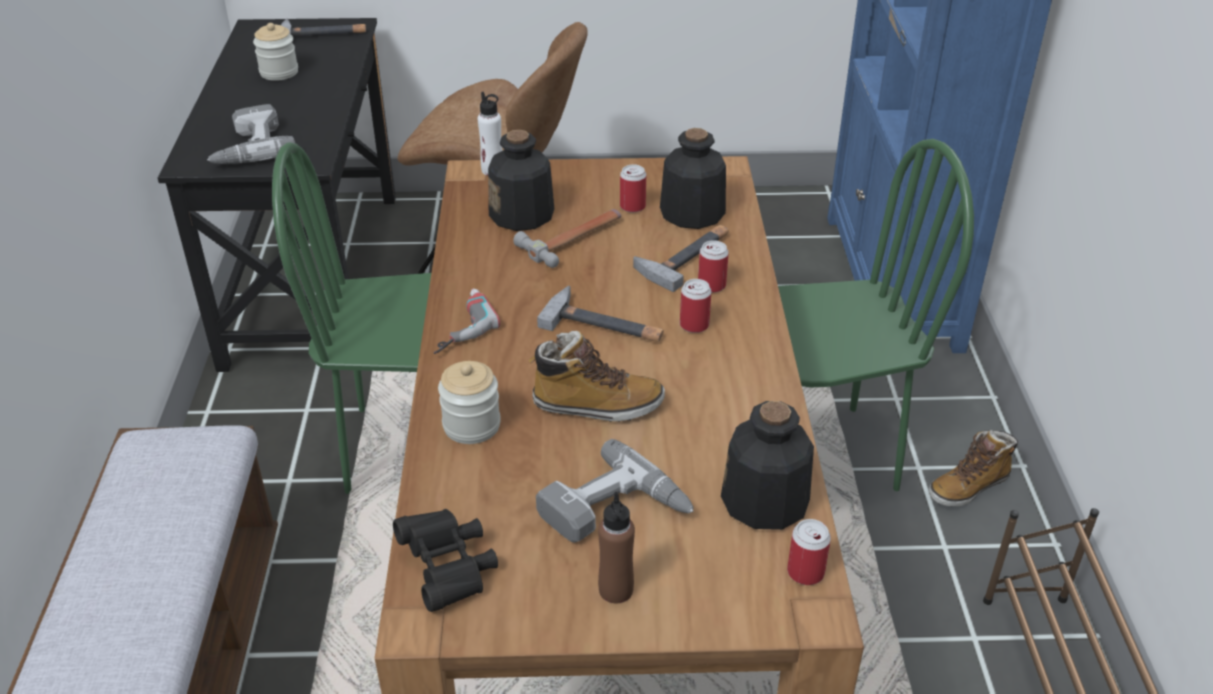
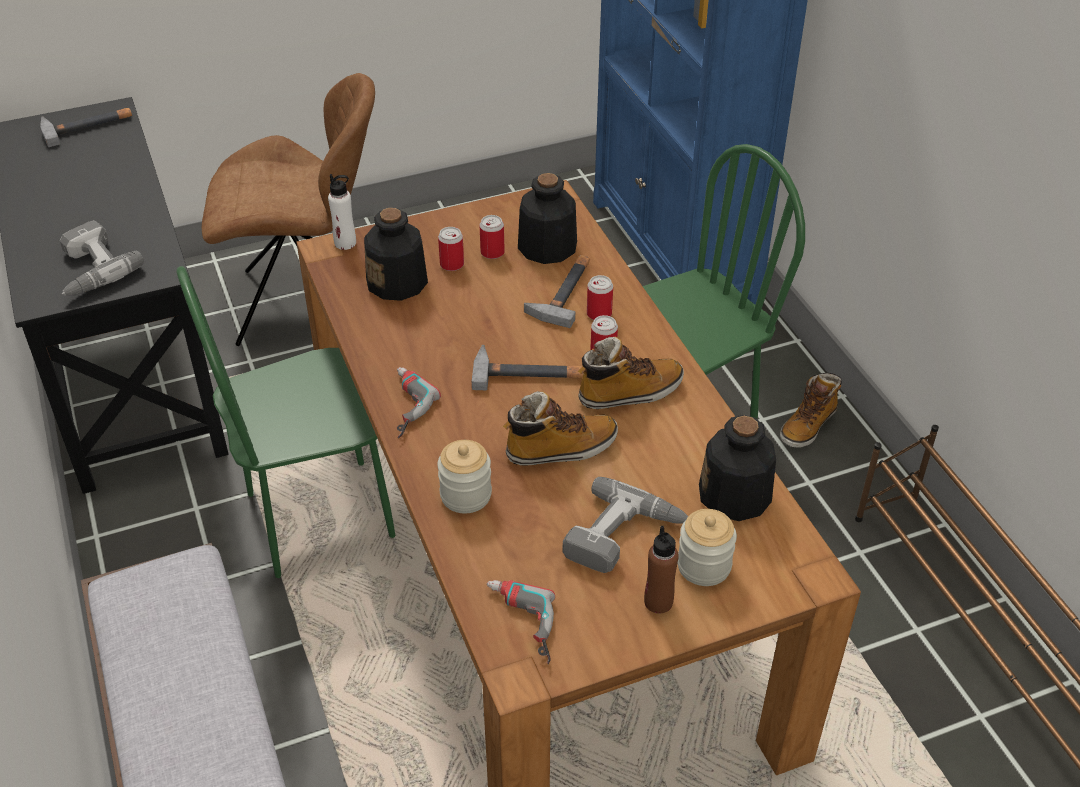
camera: 20 degrees left, 5 degrees up
jar [253,23,298,81] -> jar moved to [678,509,737,586]
black binoculars [393,509,498,612] -> power drill [487,580,555,664]
hammer [514,209,621,268] -> none
can [787,519,831,585] -> can moved to [438,227,464,271]
none -> boot [578,336,684,409]

